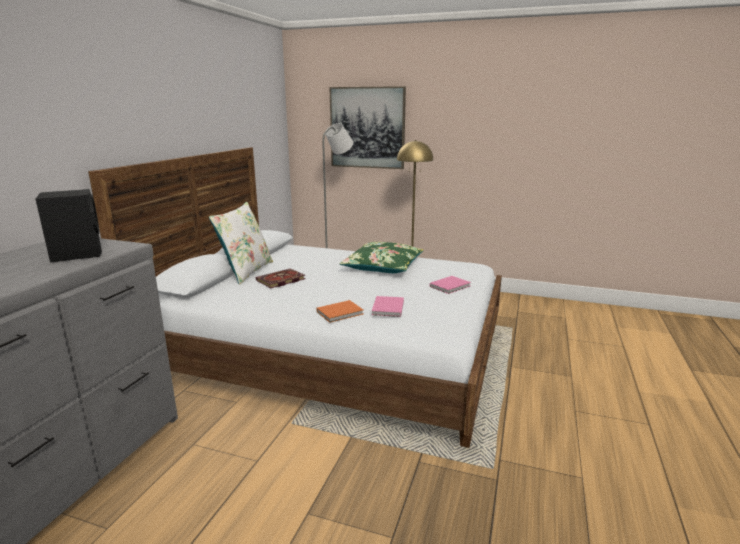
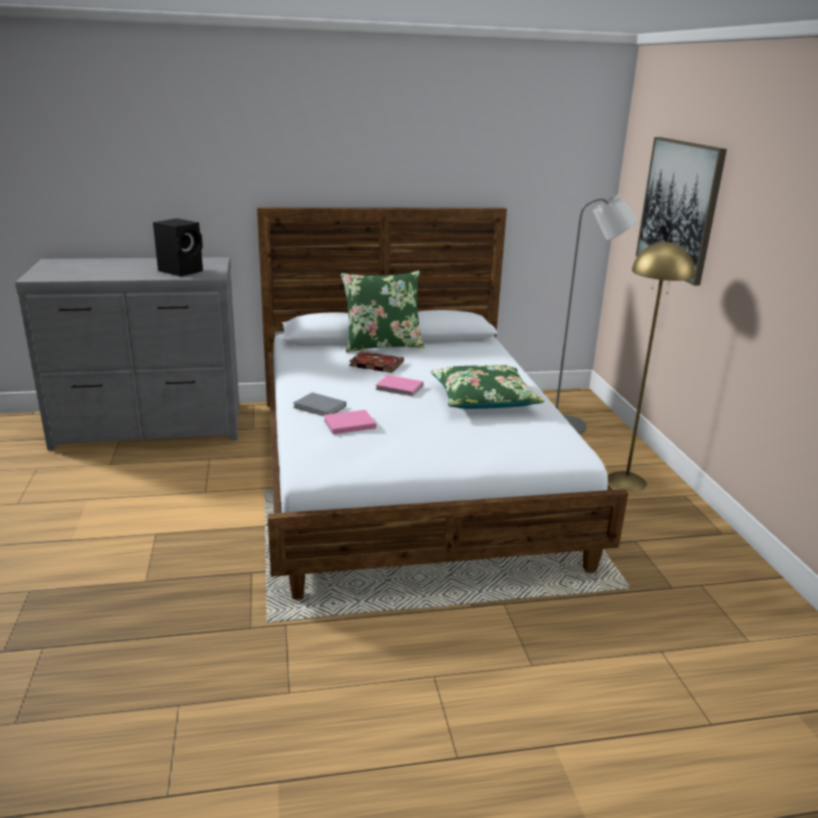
camera: 60 degrees right, 5 degrees up
white pillow [209,202,273,285] -> green pillow [341,271,424,353]
orange book [317,300,363,323] -> grey book [293,392,346,416]
pink book [430,276,471,294] -> pink book moved to [375,375,423,396]

